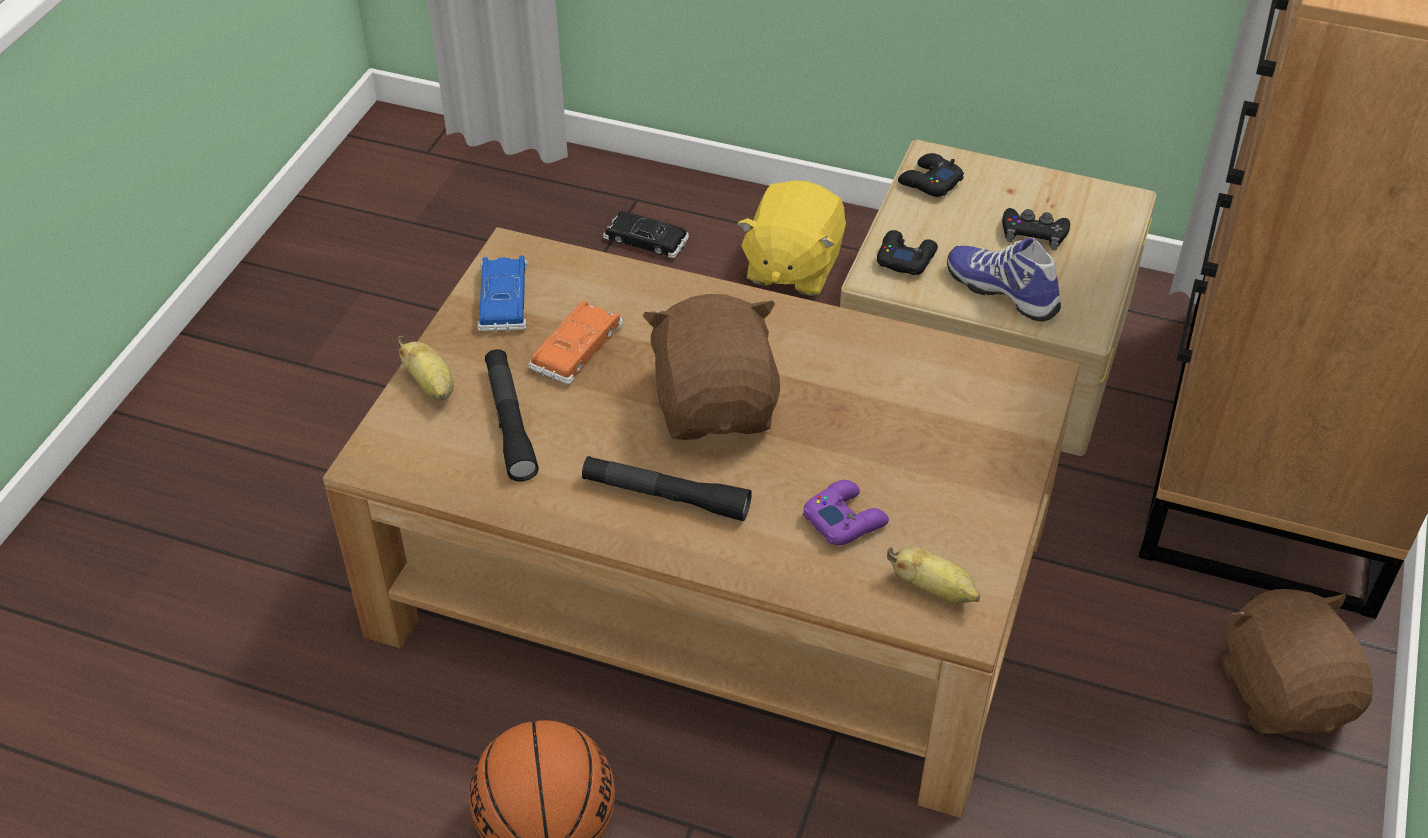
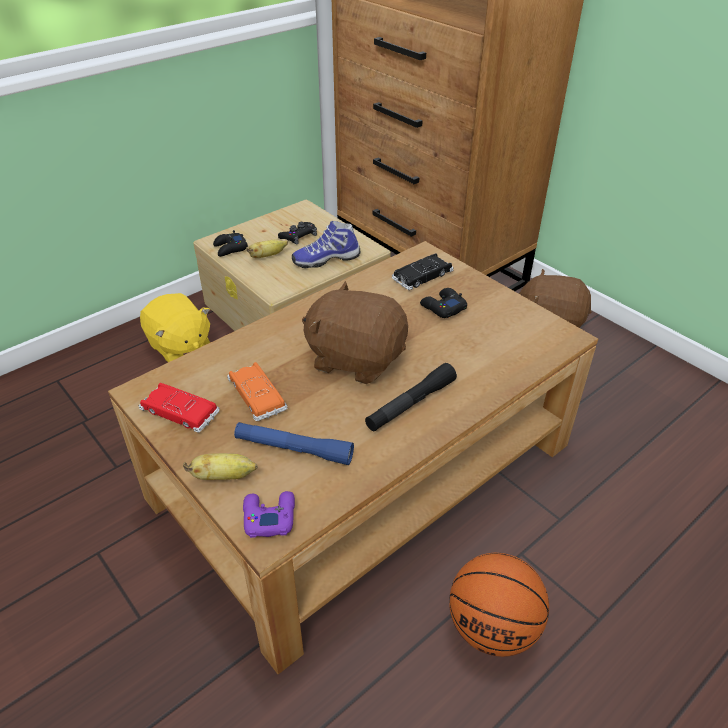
camera: 60 degrees left, 5 degrees down
blue toy car [477,255,528,333] -> red toy car [139,383,220,433]
black flashlight [485,349,539,482] -> blue flashlight [234,422,354,465]
black toy car [603,211,689,258] -> black toy car moved to [392,253,453,290]
purple game controller [803,480,889,546] -> purple game controller moved to [243,491,295,538]
black game controller [877,230,938,275] -> black game controller moved to [420,288,467,318]
banana [887,547,980,604] -> banana moved to [247,240,288,258]

